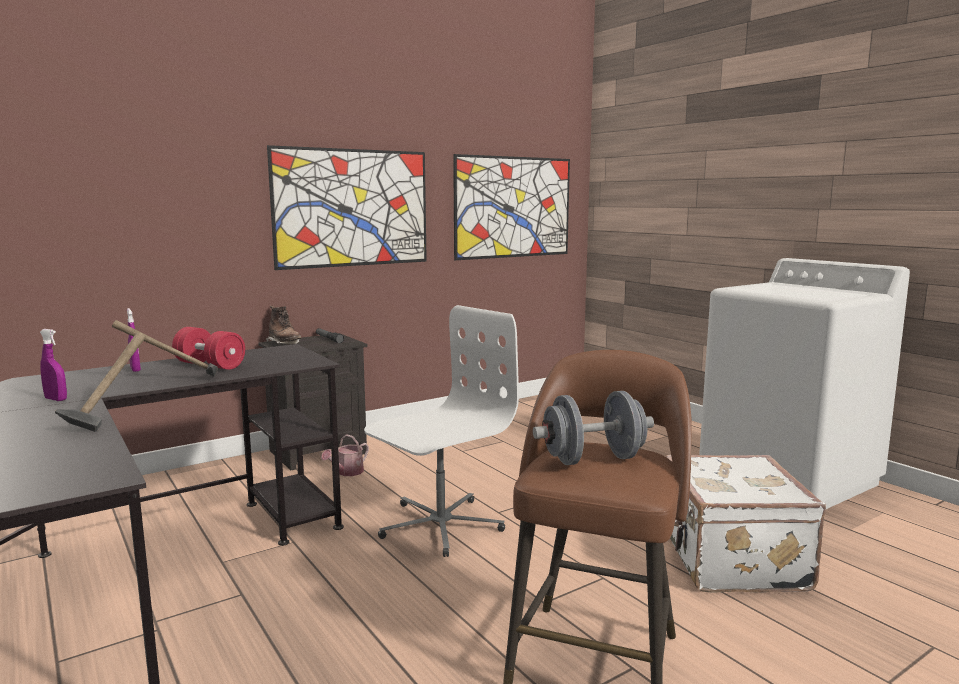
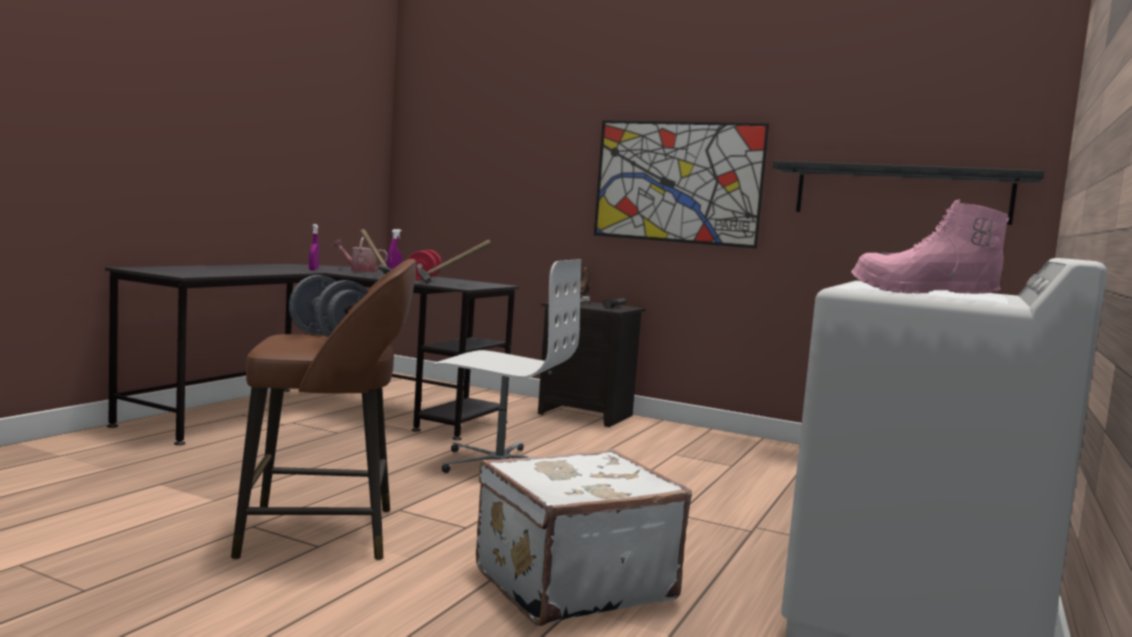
camera: 60 degrees right, 5 degrees down
hammer [55,332,146,432] -> hammer moved to [418,240,491,284]
watering can [321,434,369,476] -> watering can moved to [332,236,388,272]
picture [453,154,570,260] -> black shelf [773,161,1044,225]
none -> pink boot [851,200,1009,294]

